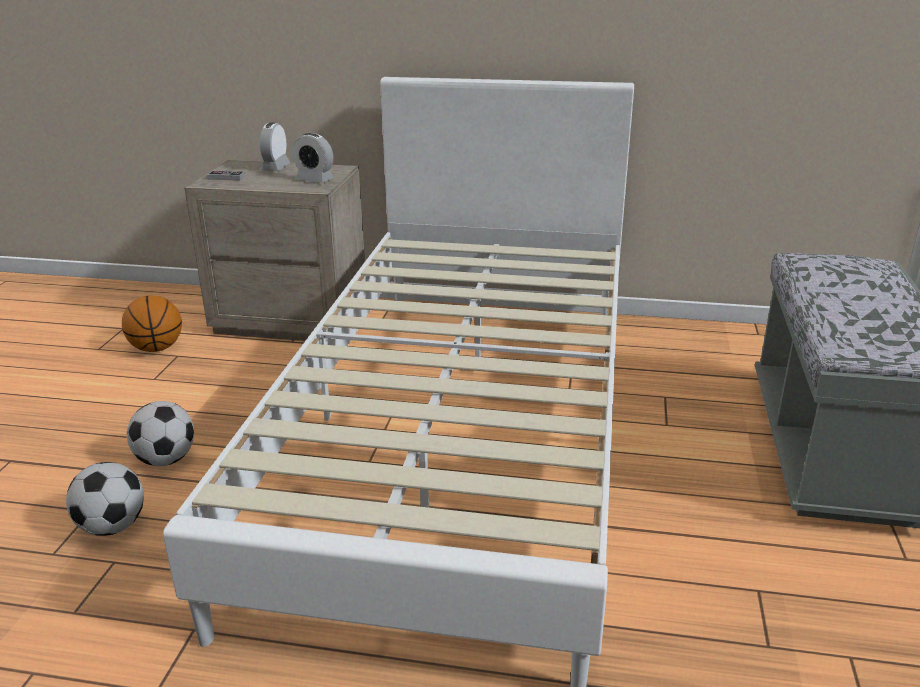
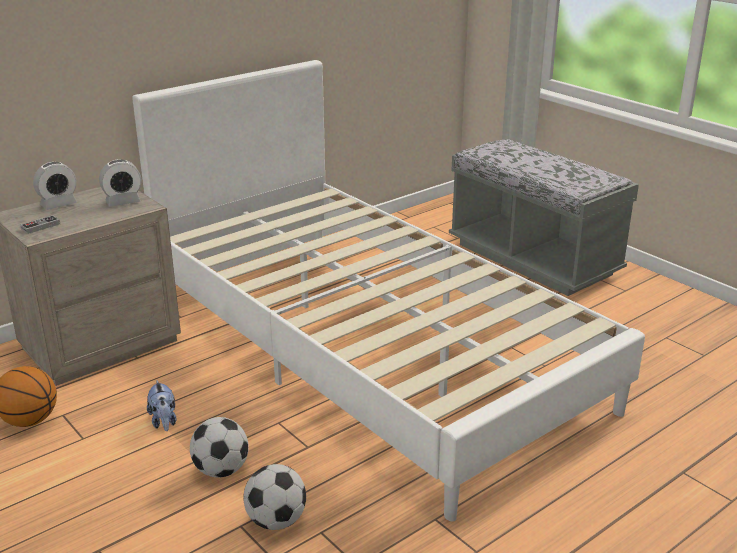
camera: 50 degrees left, 0 degrees up
alarm clock [260,122,291,171] -> alarm clock turned 90 degrees counterclockwise [33,162,77,210]
none -> plush toy [147,380,176,431]

